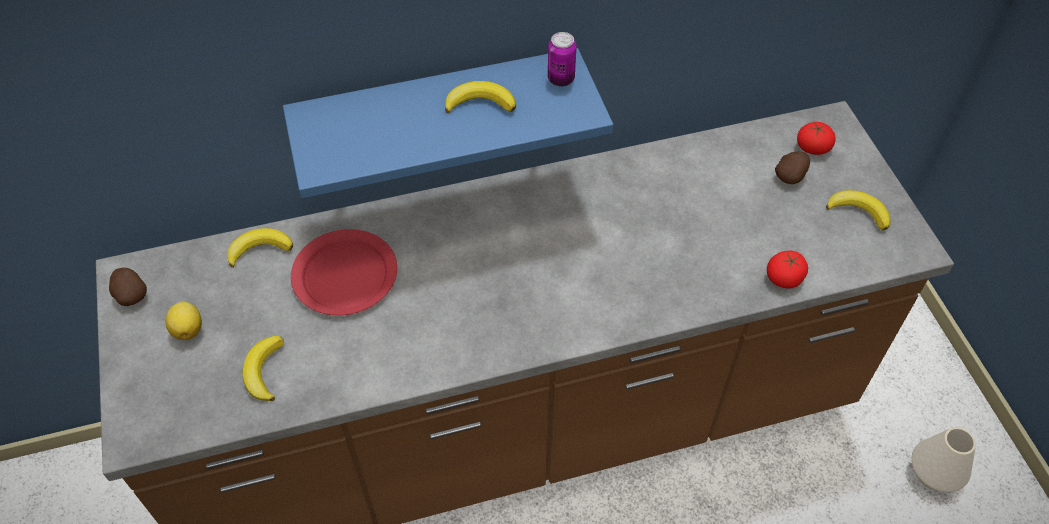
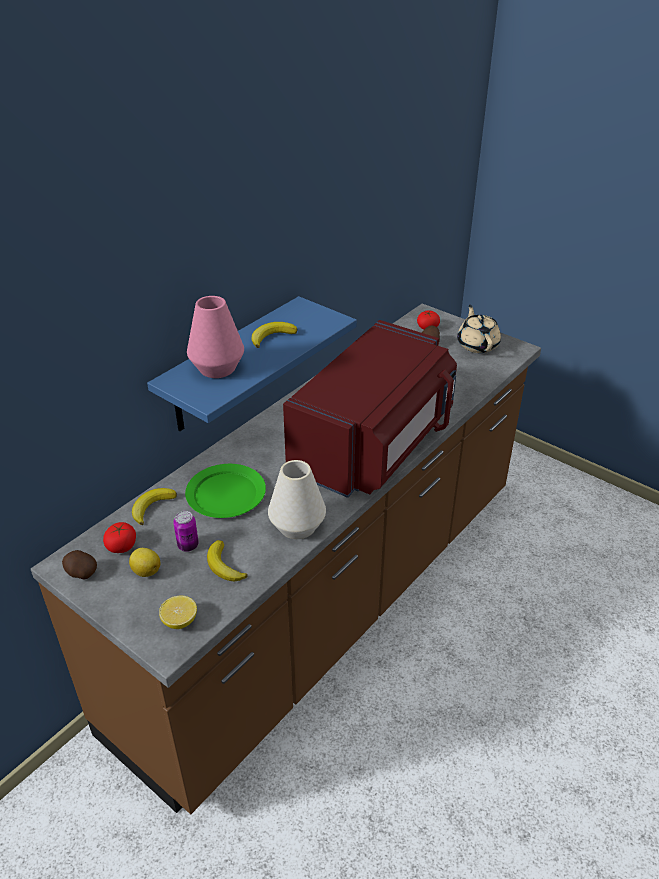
camera: 35 degrees left, 15 degrees down
red plate [291,229,397,315] -> green plate [185,464,266,518]
can [548,32,577,86] -> can moved to [173,511,199,552]
tomato [767,251,808,288] -> tomato moved to [103,522,136,553]
banana [826,190,891,230] -> beige teapot [457,305,501,353]
white vase [911,427,976,492] -> white vase moved to [268,460,326,539]
none -> lemon [159,596,197,629]
none -> pink vase [187,296,244,378]
none -> red microwave [283,320,457,498]

